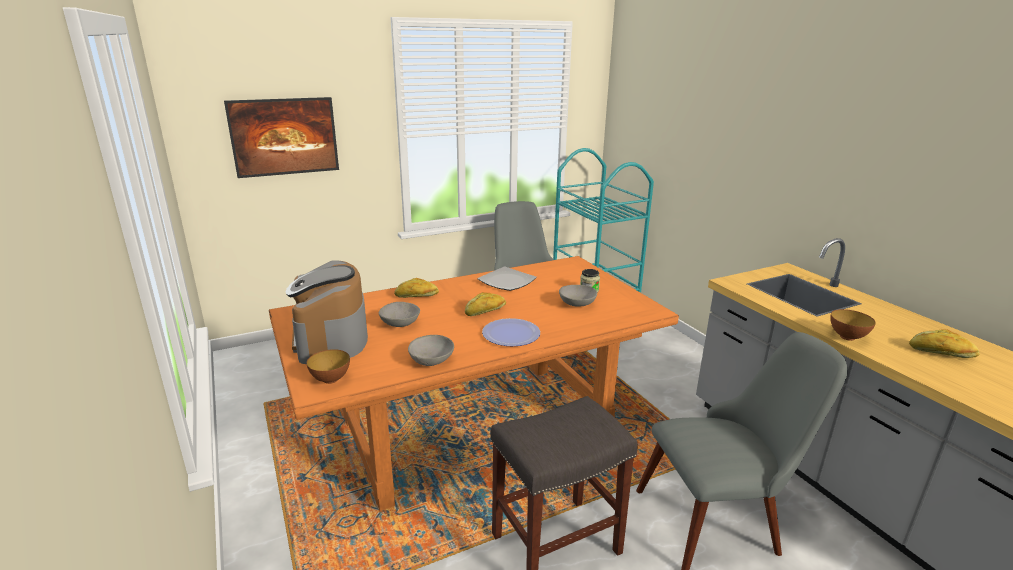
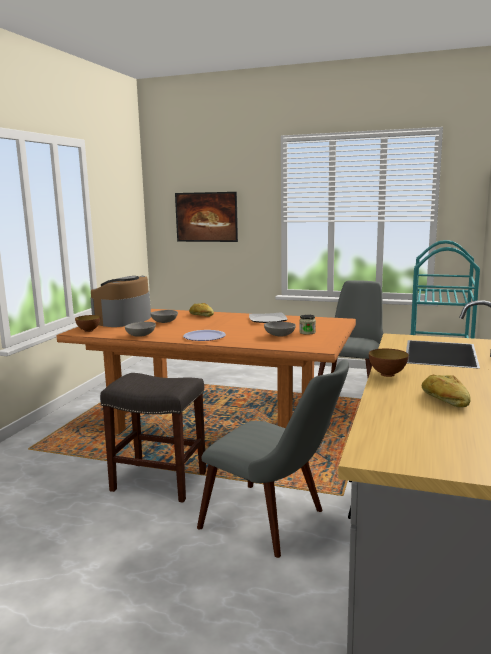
camera: 45 degrees right, 10 degrees down
bread [465,292,506,316] -> none

